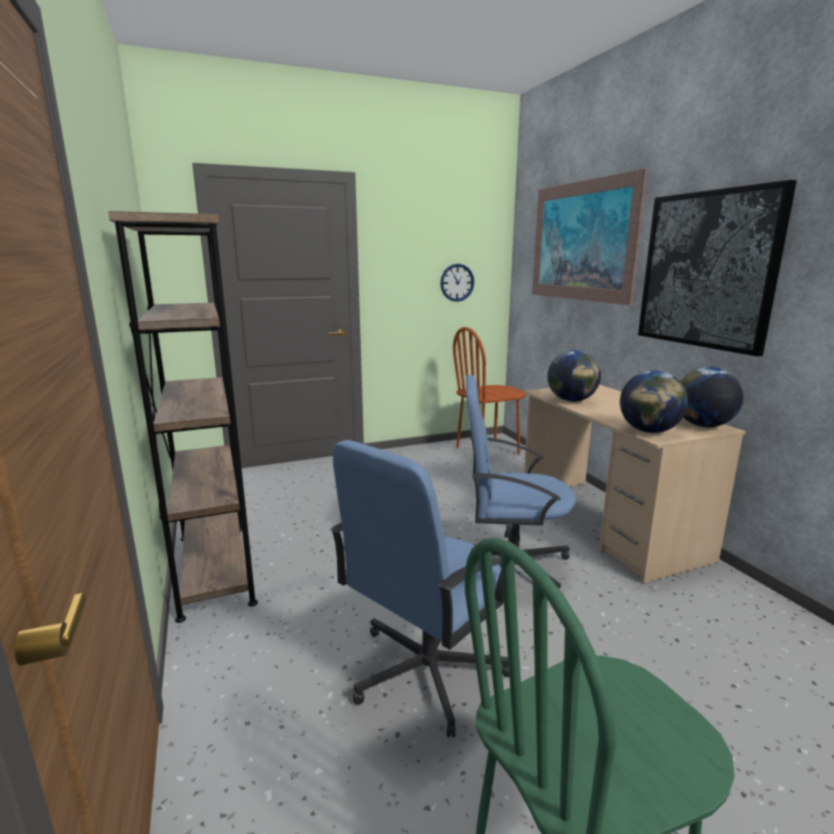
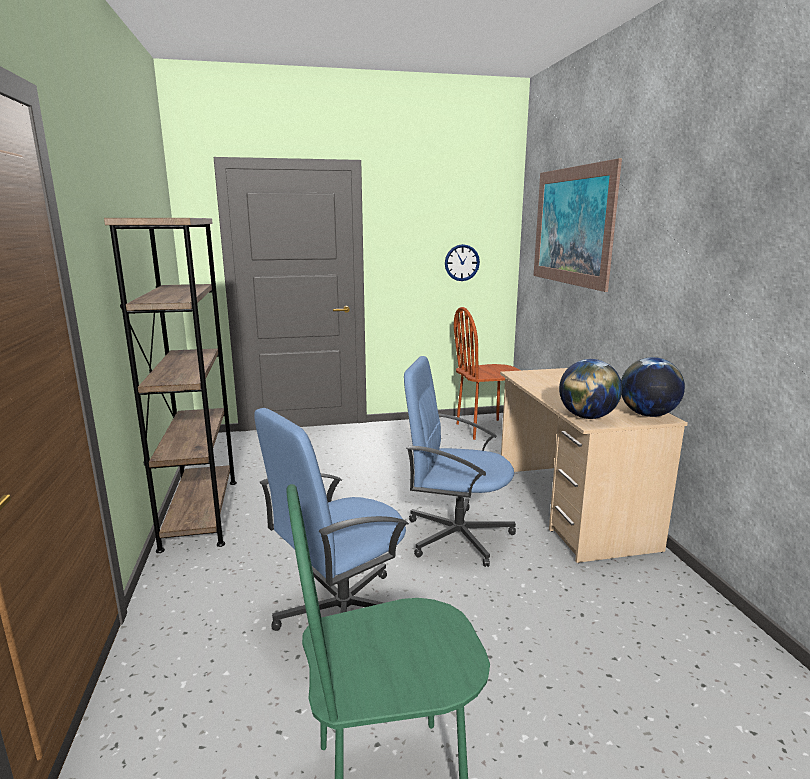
camera: 10 degrees right, 0 degrees up
globe [548,350,601,402] -> none
picture [638,180,797,357] -> none

